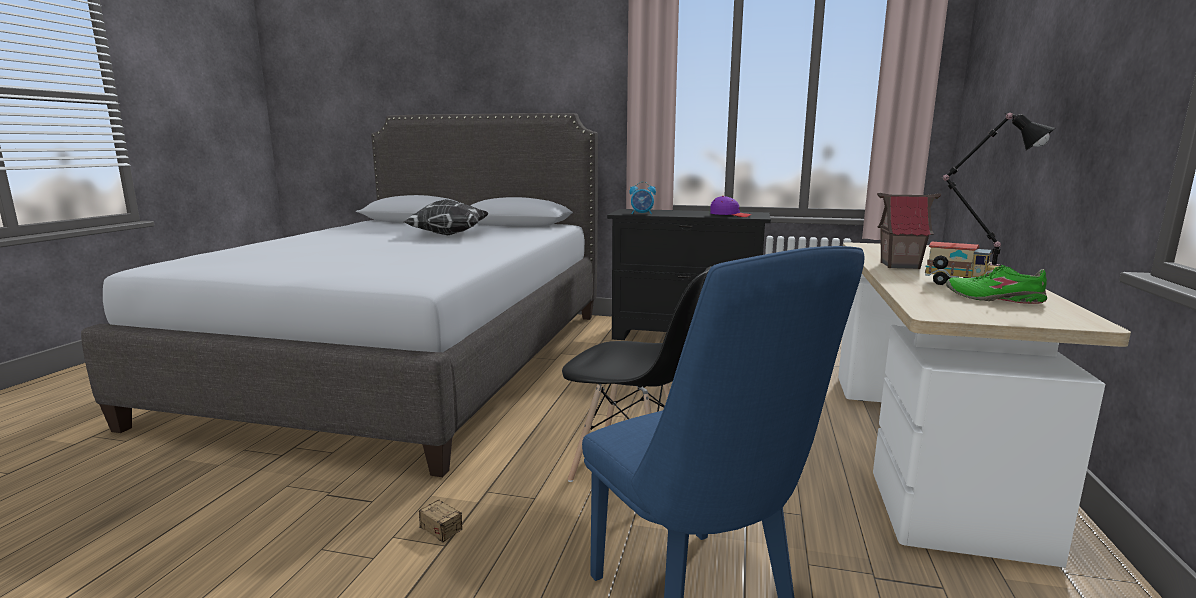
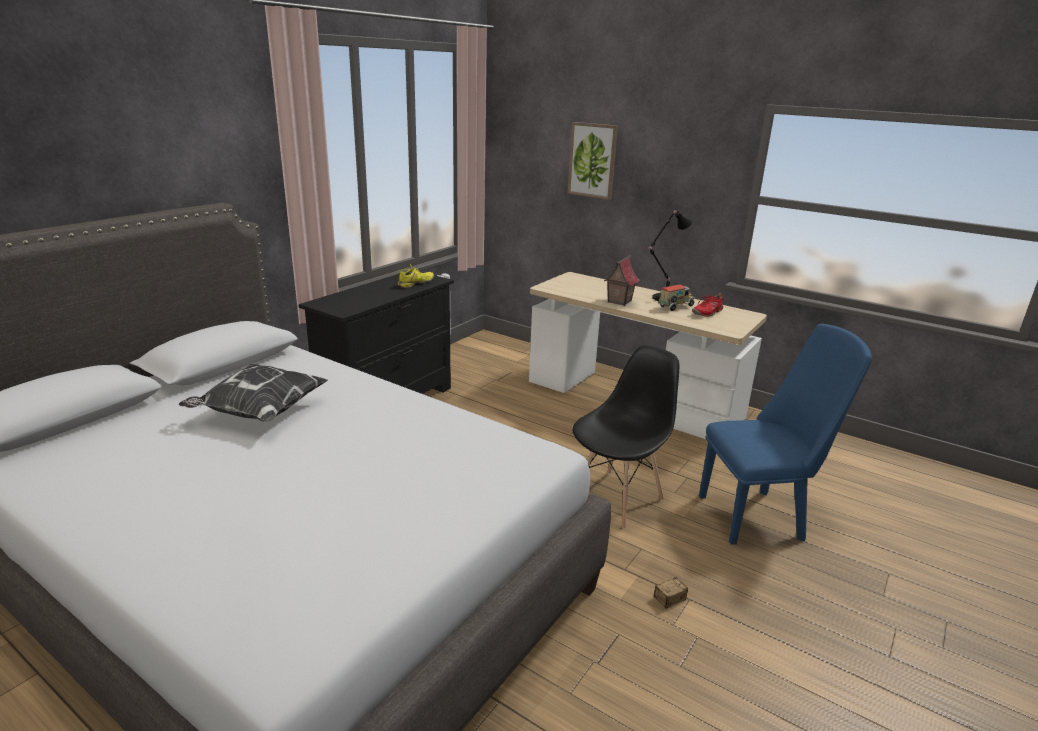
camera: 70 degrees left, 10 degrees up
alarm clock [629,182,656,214] -> none
purple cap [710,196,752,217] -> yellow shoe [398,264,434,288]
green shoe [946,265,1047,304] -> red shoe [692,293,726,316]
none -> picture [568,122,618,200]

